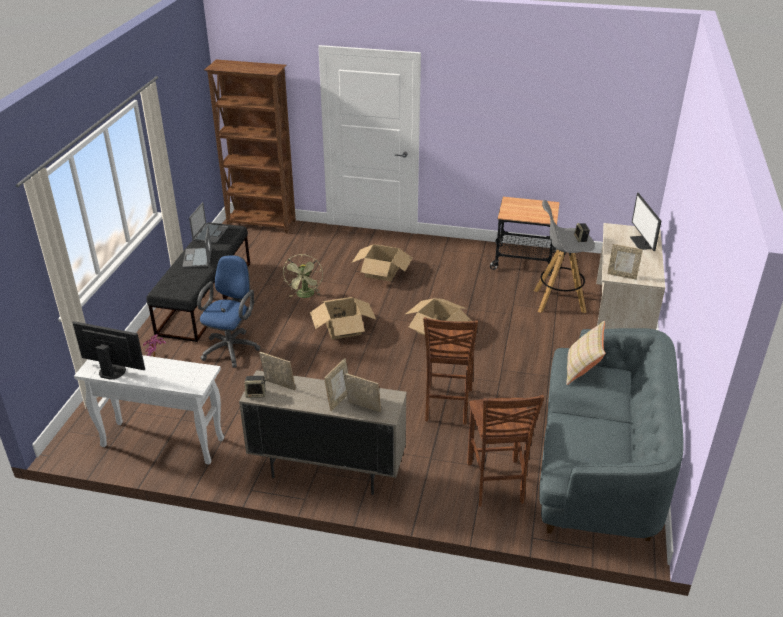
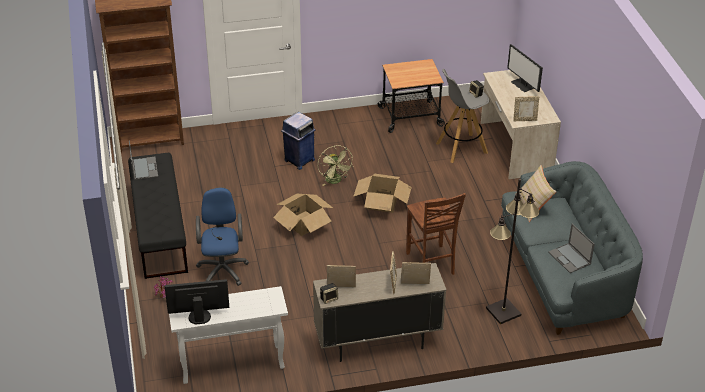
camera: 25 degrees left, 5 degrees up
laptop [182,225,212,268] -> laptop moved to [548,224,595,273]
green fan [283,254,323,298] -> green fan moved to [318,145,354,186]
cardboard box [352,244,412,281] -> blue trash can [281,112,315,170]
brown chair [467,395,544,506] -> black floor lamp [486,179,540,324]

